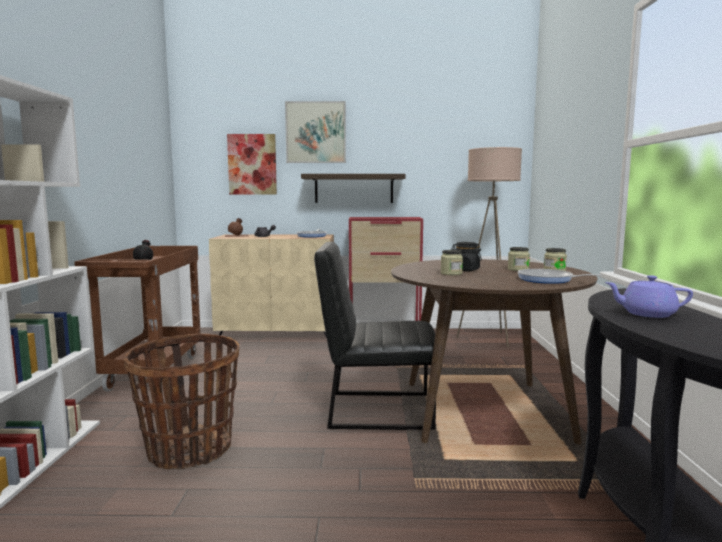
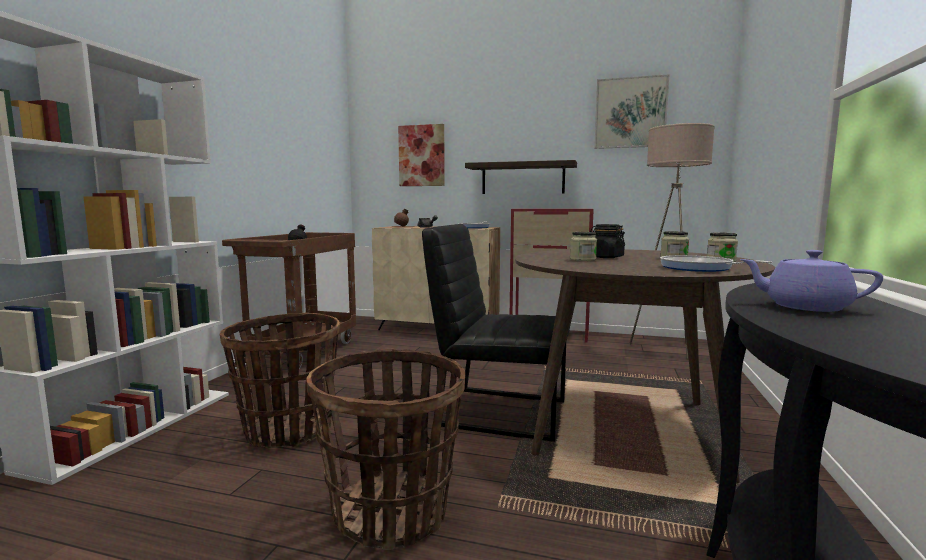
camera: 15 degrees right, 0 degrees up
picture [285,101,346,163] -> picture moved to [594,74,670,149]
none -> basket [307,348,465,550]

